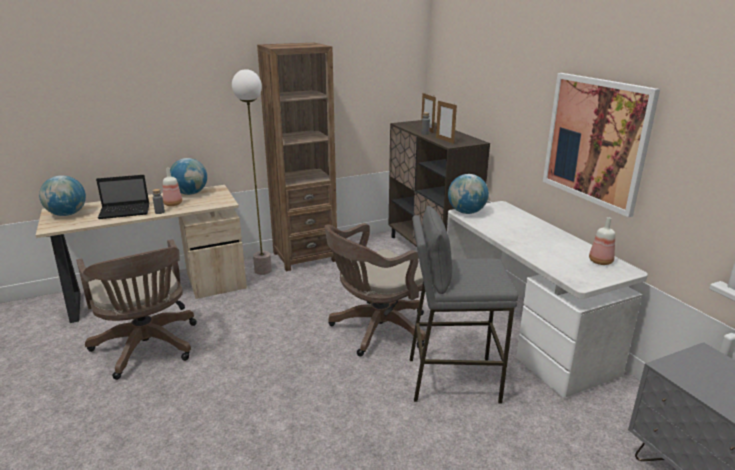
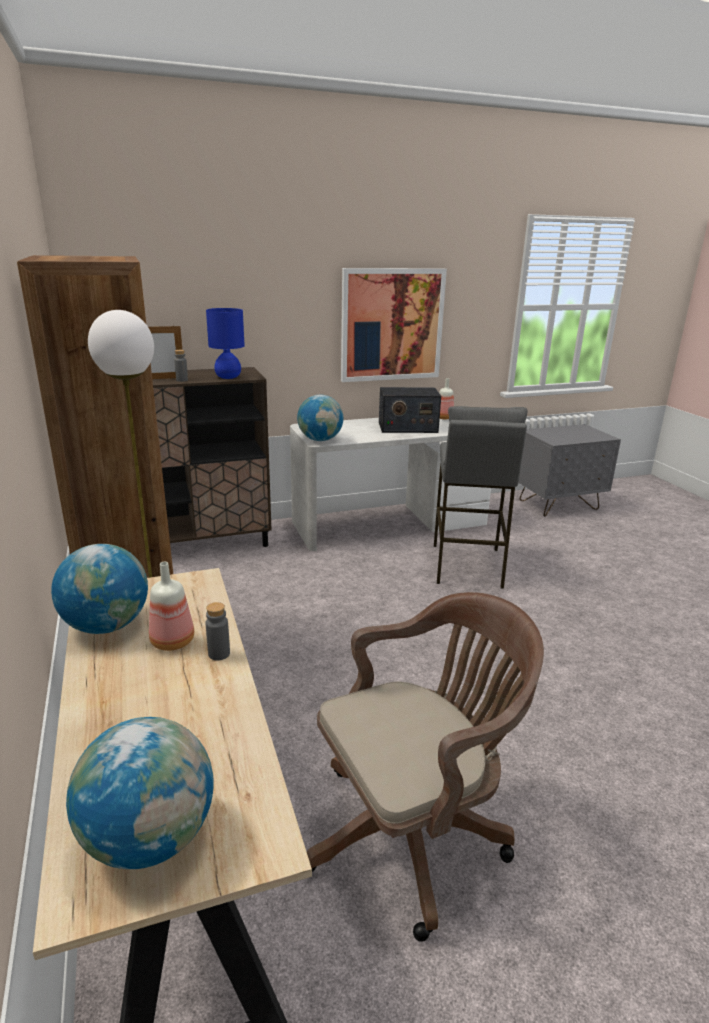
camera: 85 degrees left, 0 degrees up
laptop [96,175,149,219] -> none
brown office chair [325,223,426,357] -> none
picture frame [436,100,457,144] -> blue table lamp [206,308,245,379]
none -> radio [379,387,441,433]

